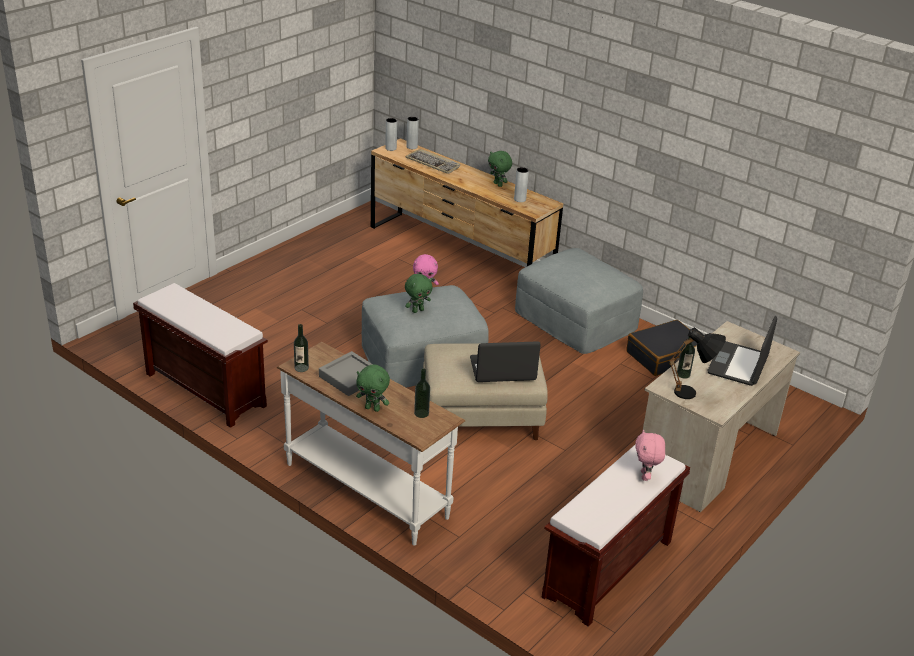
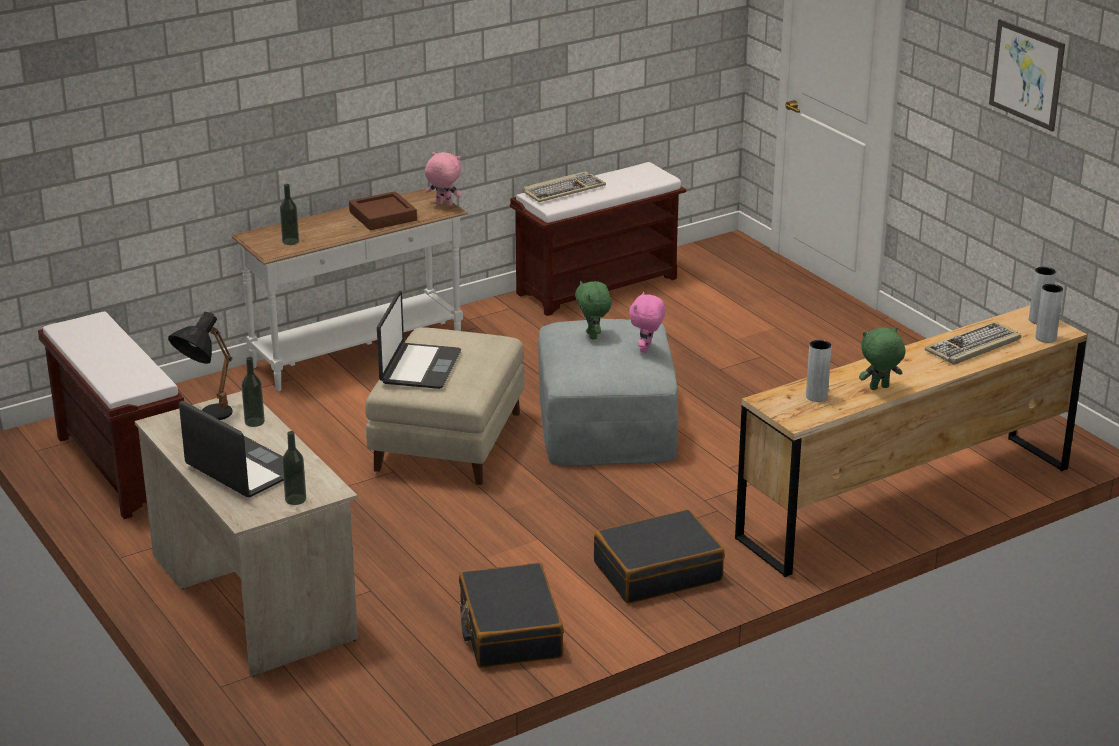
camera: 110 degrees right, 5 degrees down
bottle [294,324,309,372] -> bottle moved to [282,431,306,505]
grey tray [319,351,373,396] -> brown tray [349,191,417,230]
green plush toy [356,365,390,412] -> none
grey ottoman [515,248,643,354] -> black suitcase [594,509,725,604]
pink plush toy [635,429,665,481] -> pink plush toy moved to [425,152,462,206]
none -> keyboard [523,171,606,202]
none -> picture [989,19,1065,132]

